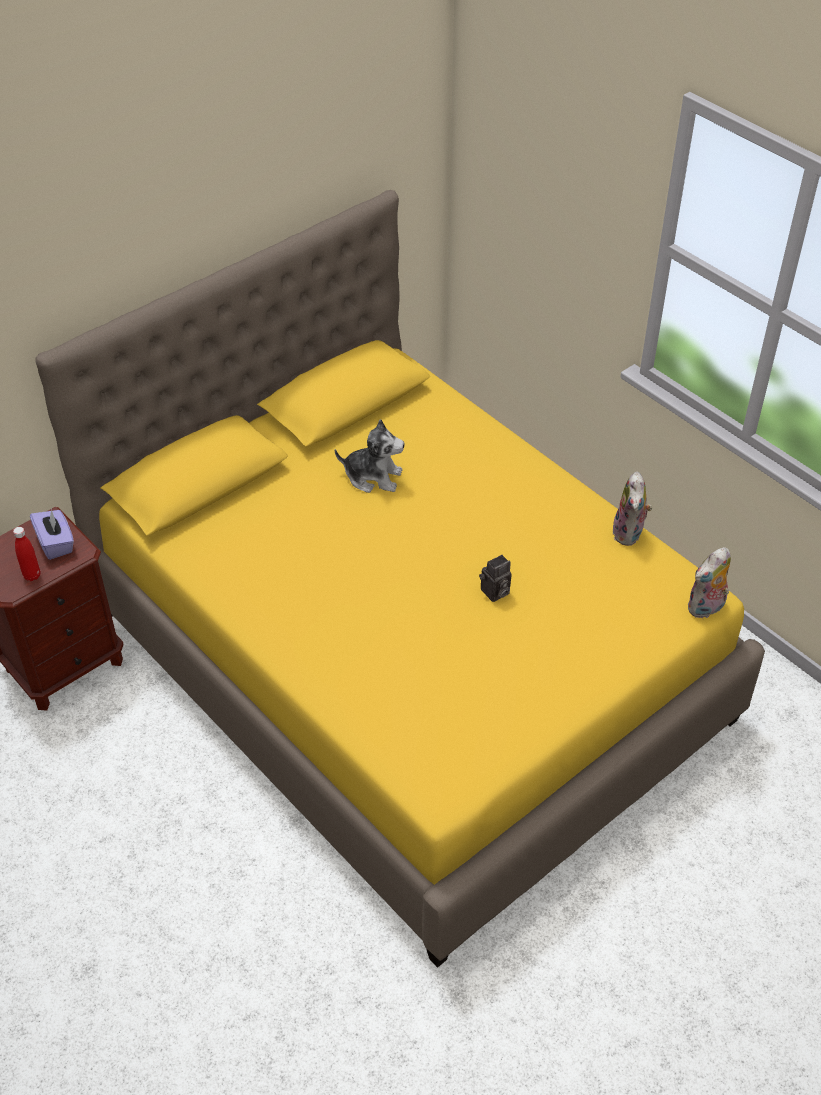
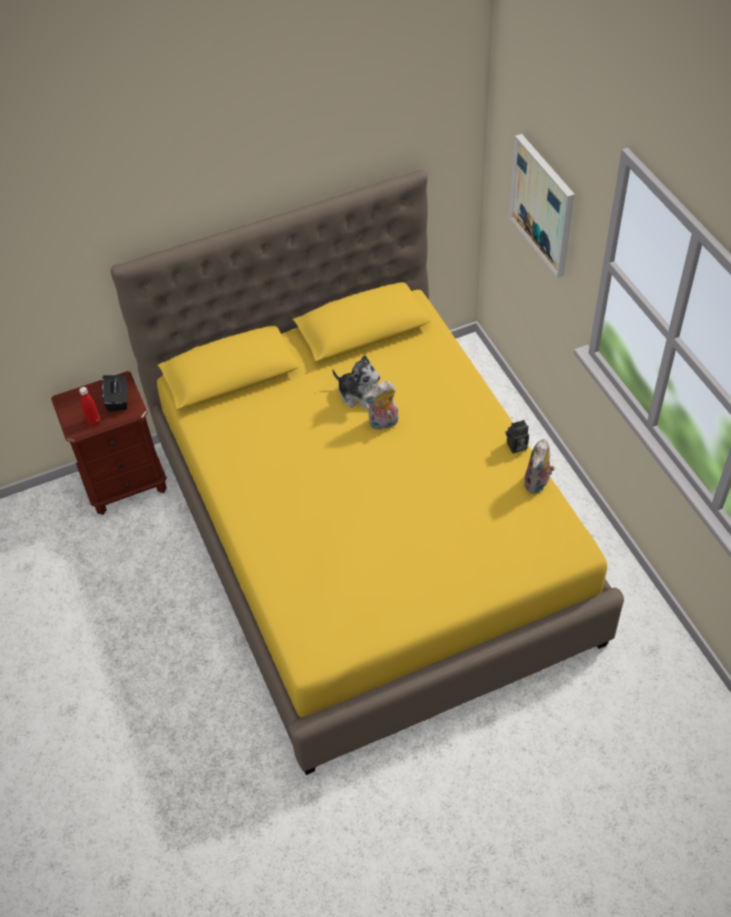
camera: 20 degrees right, 5 degrees up
purple tissue box [30,509,74,560] -> black tissue box [102,375,128,412]
camera [479,555,512,602] -> camera moved to [505,420,529,453]
plush toy [687,547,733,618] -> plush toy moved to [363,381,398,430]
none -> picture [509,134,575,278]

